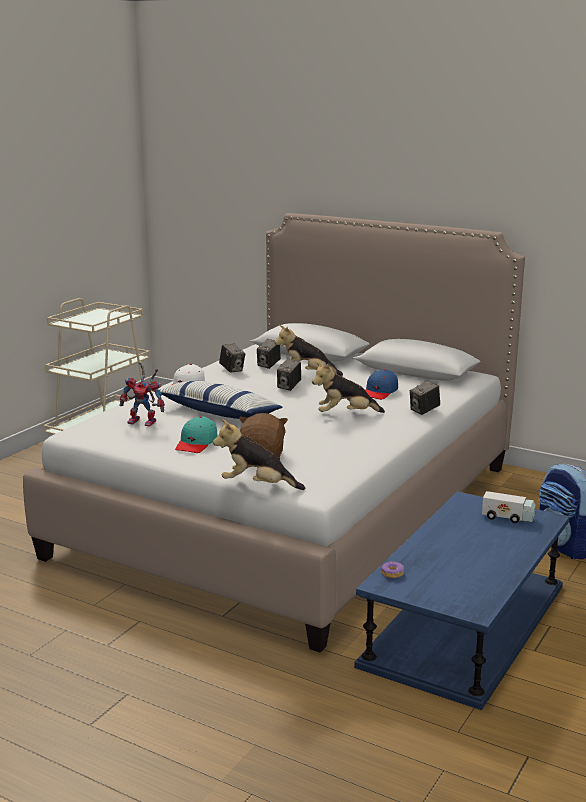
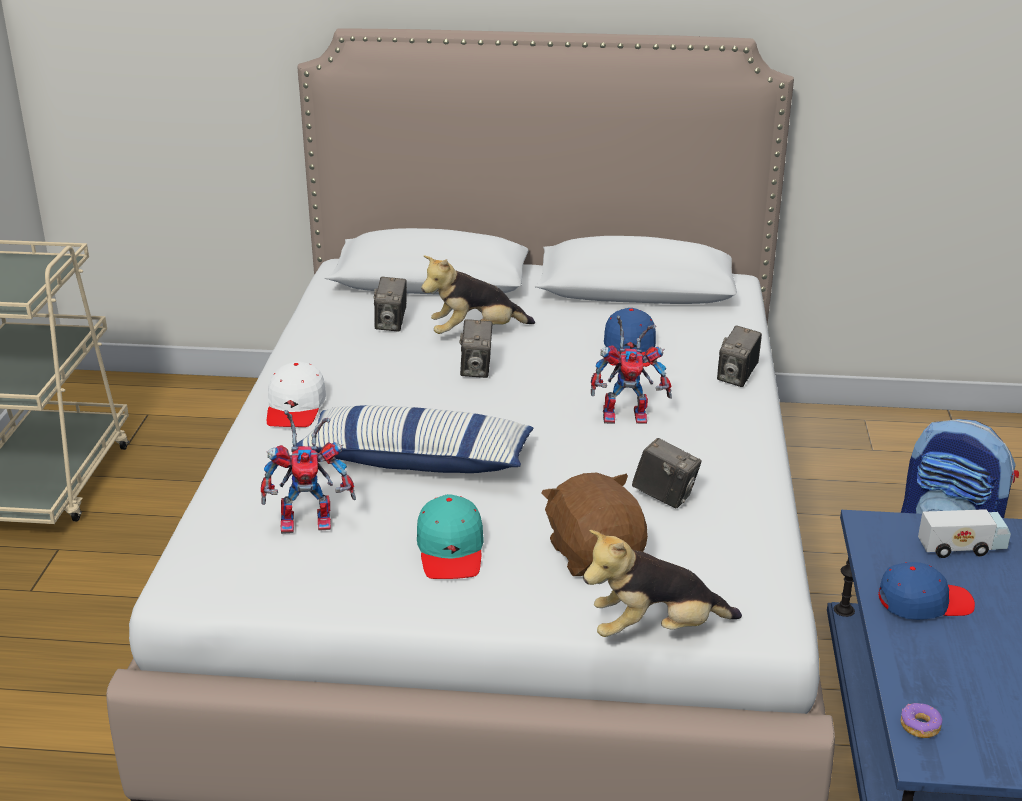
camera: 25 degrees left, 10 degrees up
camera [219,344,245,373] -> camera moved to [632,438,702,508]
plush toy [312,362,385,413] -> toy robot [591,315,672,424]
none -> blue cap [878,562,975,620]

